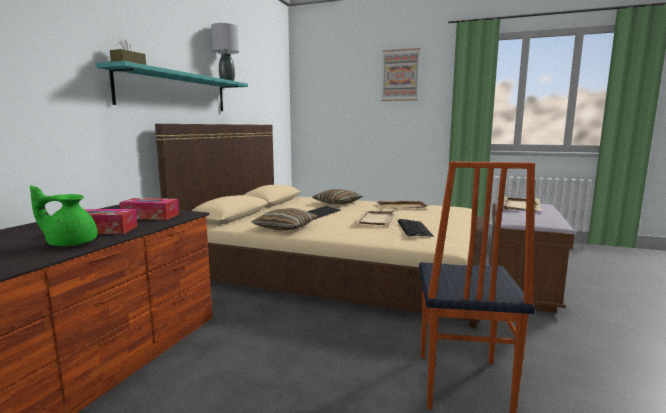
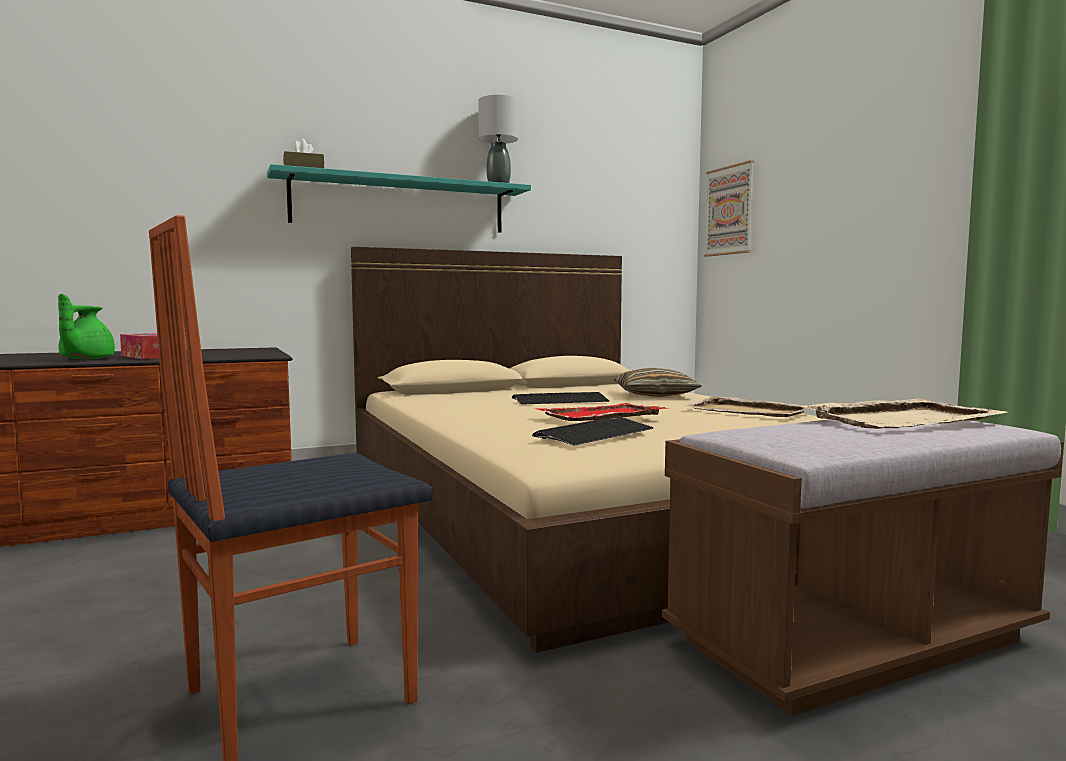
camera: 45 degrees right, 5 degrees down
green teapot [30,186,97,246] -> green teapot turned 135 degrees counterclockwise [58,294,115,359]
tissue box [119,198,179,220] -> none
pillow [252,208,317,230] -> none
beige tray [354,211,397,225] -> red tray [536,403,669,421]
picture [381,48,420,101] -> picture moved to [704,160,754,257]

